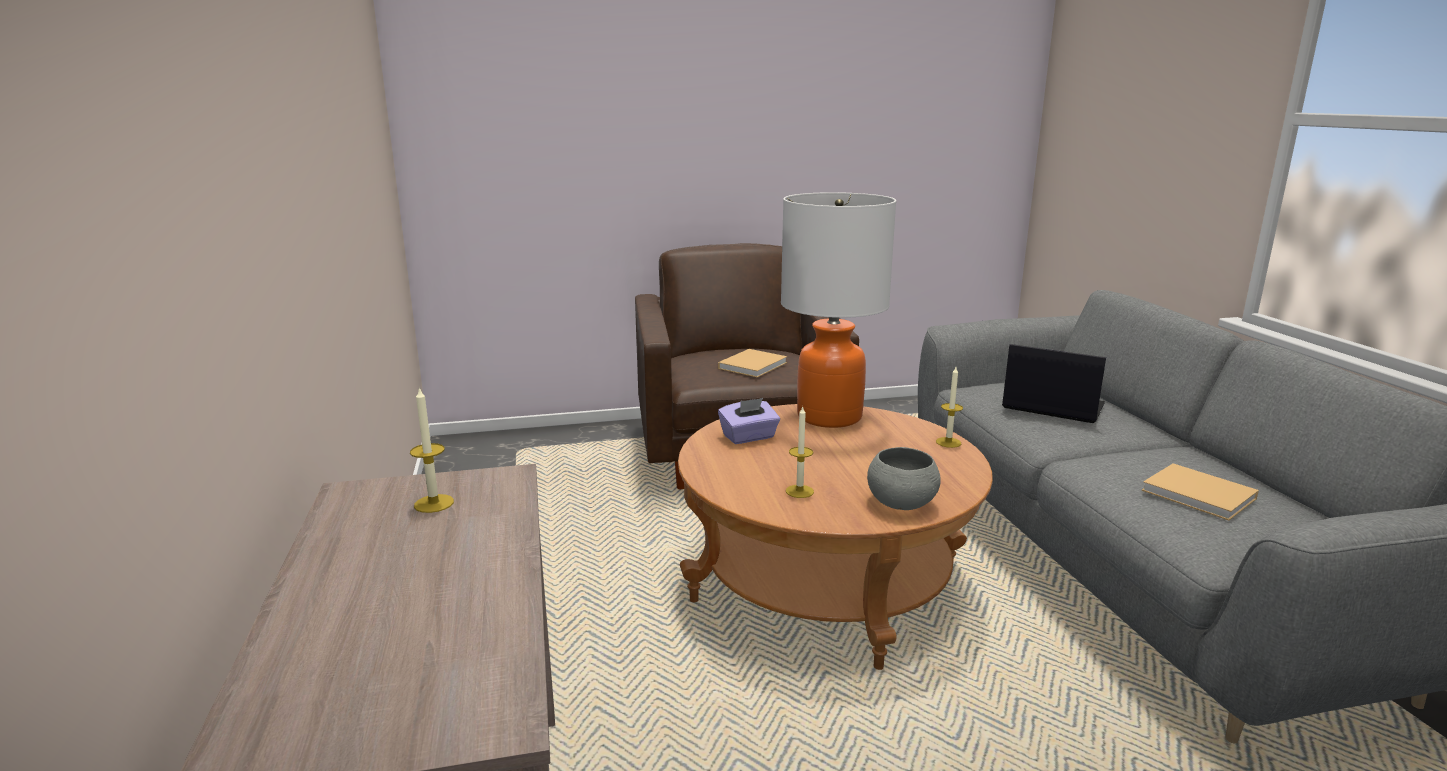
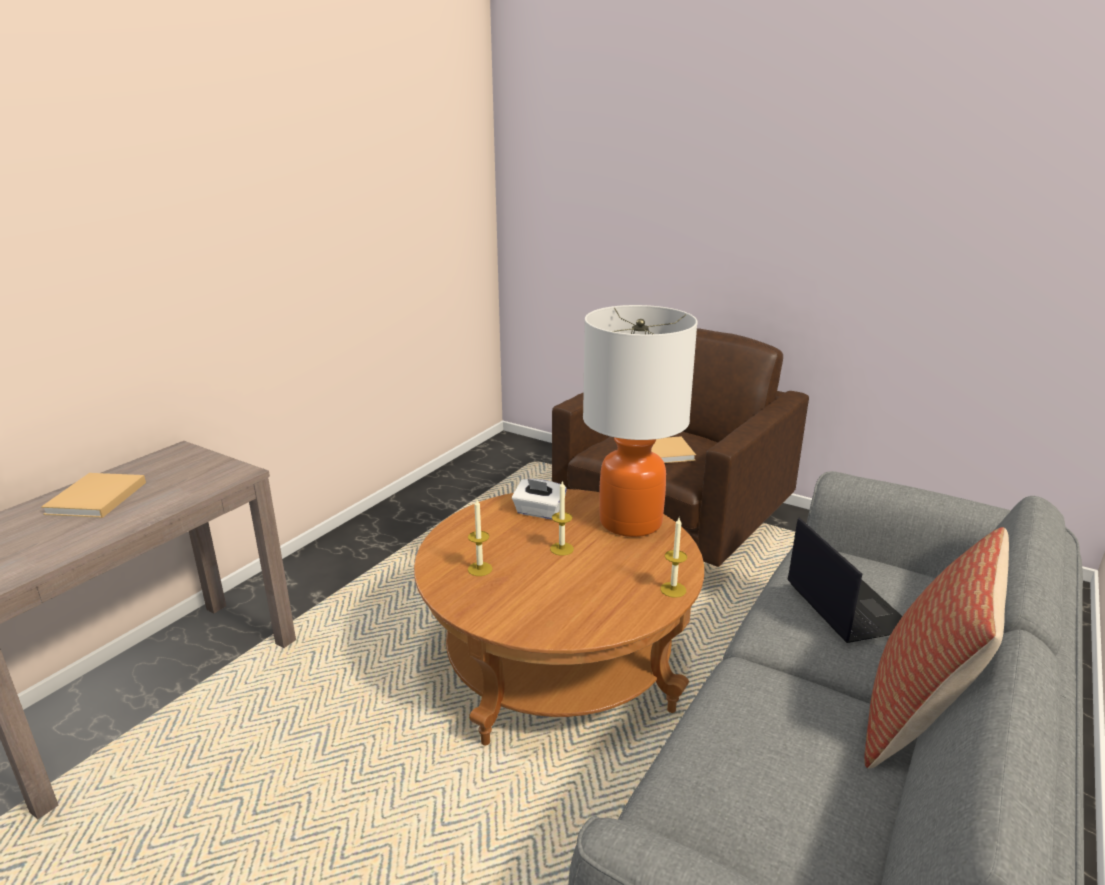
camera: 45 degrees right, 5 degrees up
candle [410,387,454,513] -> candle moved to [550,480,574,556]
purple tissue box [718,398,780,444] -> white tissue box [512,478,567,519]
grey bowl [867,447,941,510] -> none
beige book [1142,463,1259,521] -> beige book moved to [41,473,146,518]
none -> pillow [864,527,1009,769]

